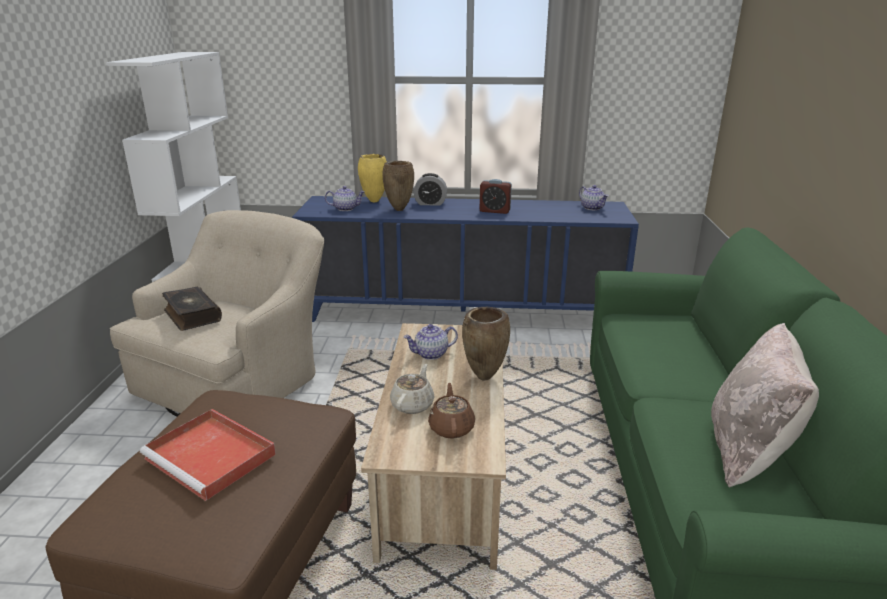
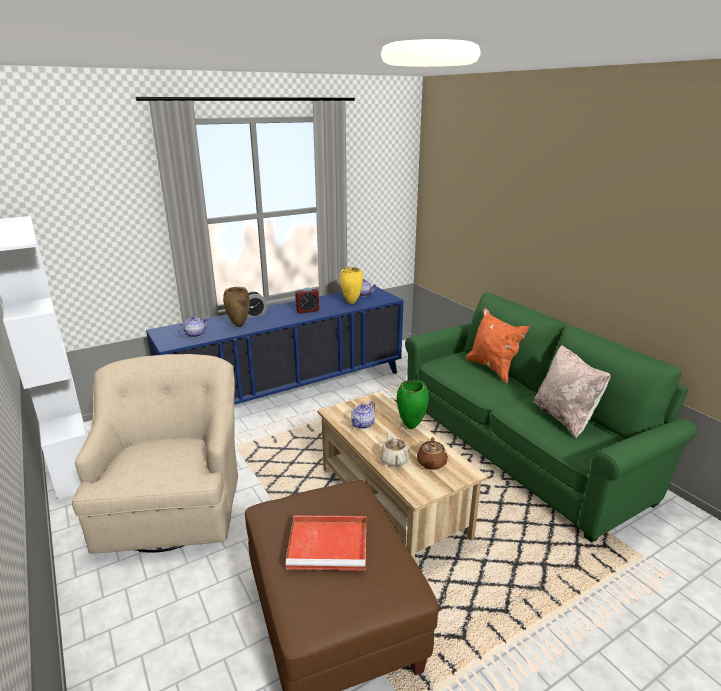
camera: 35 degrees left, 0 degrees up
book [162,287,222,331] -> none
yellow vase [358,154,387,202] -> yellow vase moved to [340,267,363,304]
brown teapot [428,383,475,439] -> brown teapot turned 135 degrees counterclockwise [417,437,448,470]
brown vase [462,307,510,380] -> green vase [397,380,429,429]
none -> orange pillow [466,308,530,384]

